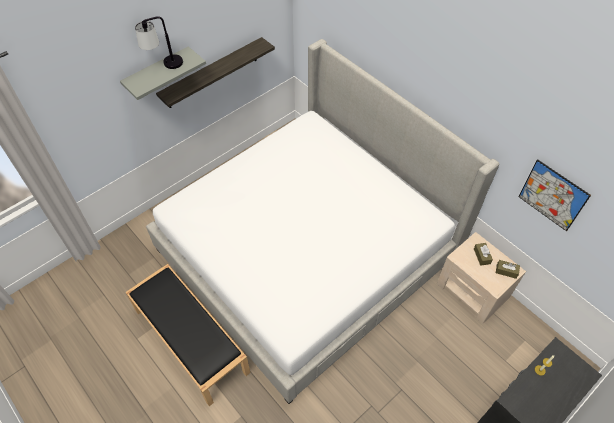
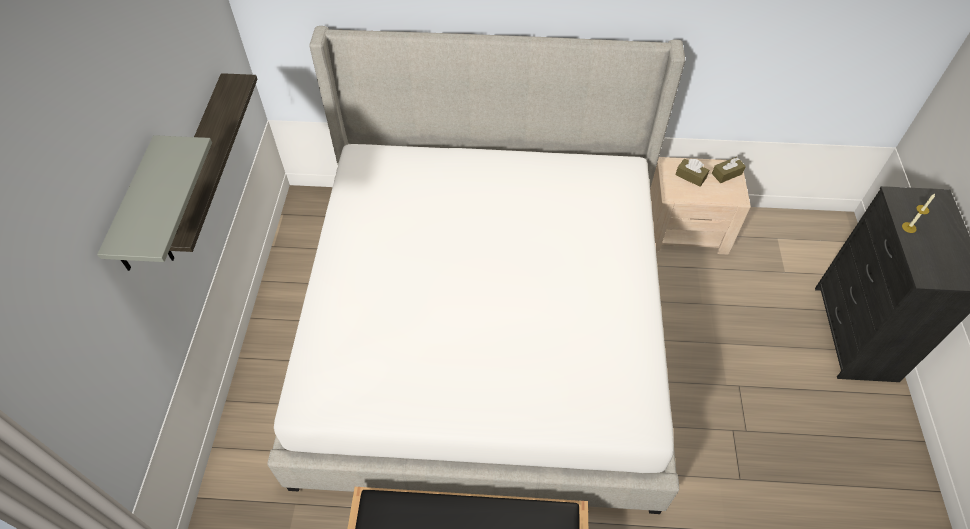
camera: 45 degrees left, 0 degrees up
table lamp [135,16,183,69] -> none
picture [518,159,591,231] -> none

